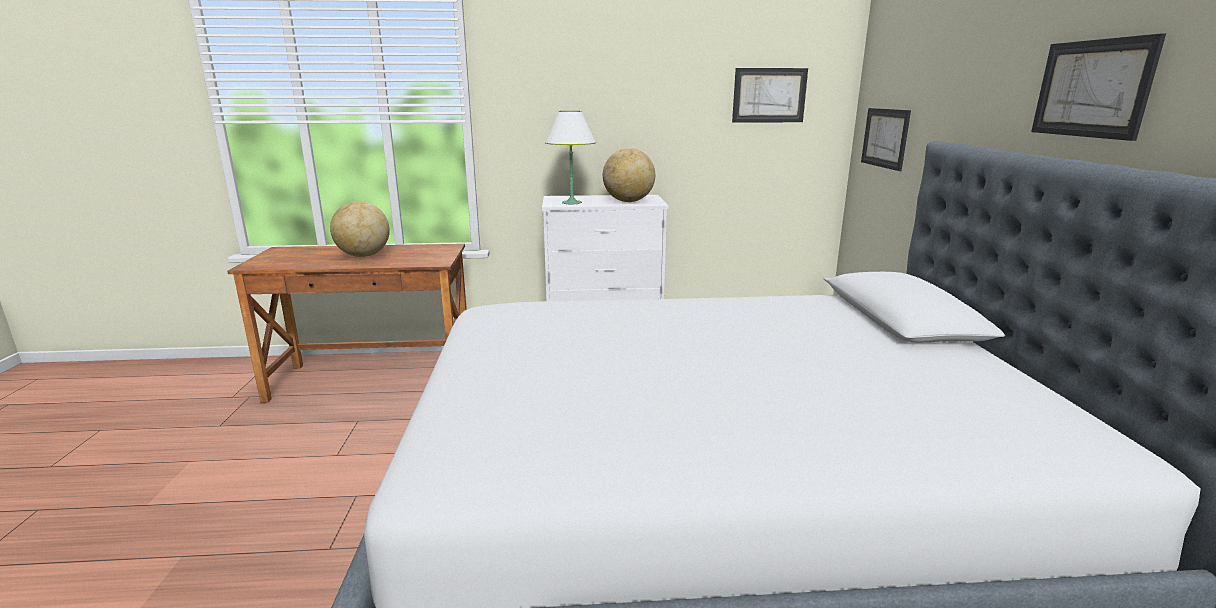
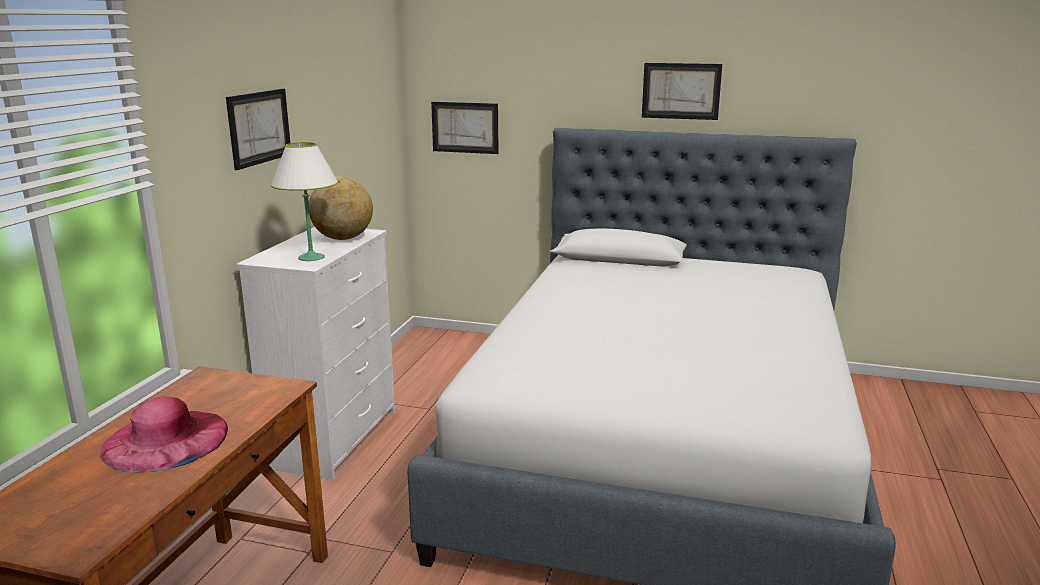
camera: 70 degrees left, 0 degrees up
globe [330,201,390,257] -> pink hat [100,396,228,472]
picture [732,68,808,123] -> picture moved to [226,89,290,170]

